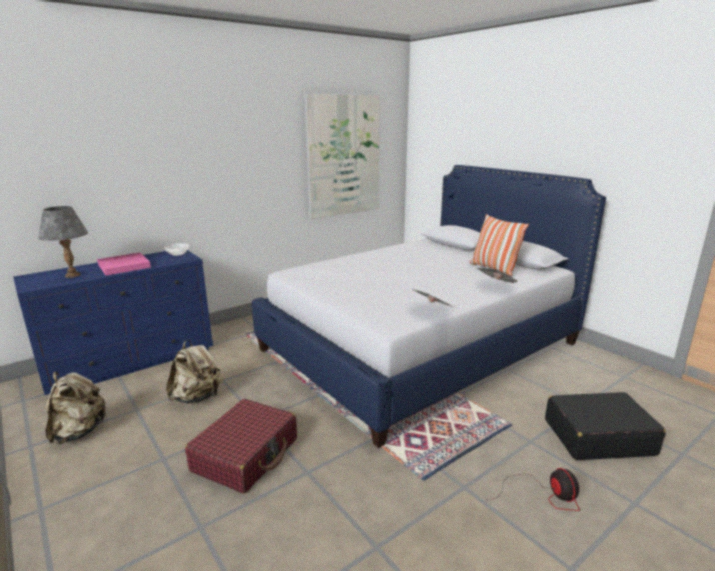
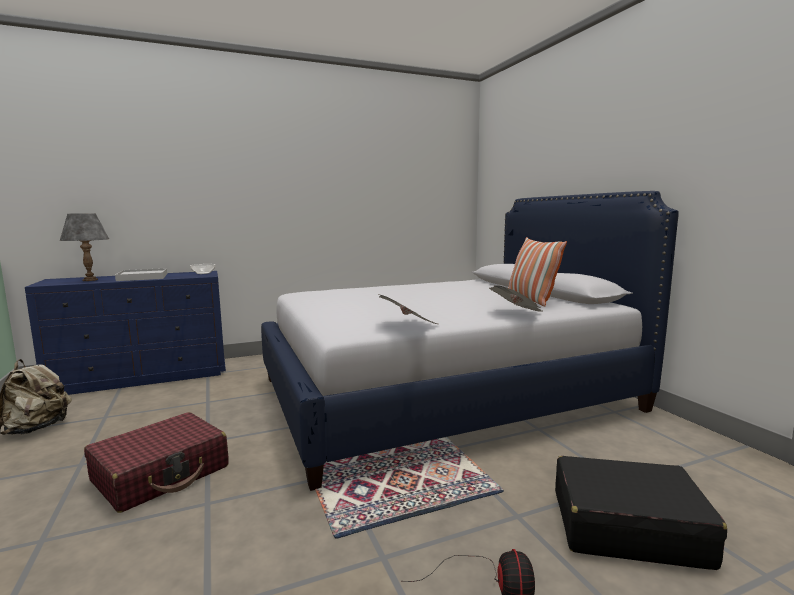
camera: 15 degrees right, 10 degrees down
pink tray [97,252,151,276] -> white tray [115,268,167,281]
beige backpack [166,339,223,404] -> none
picture [304,94,380,219] -> none

